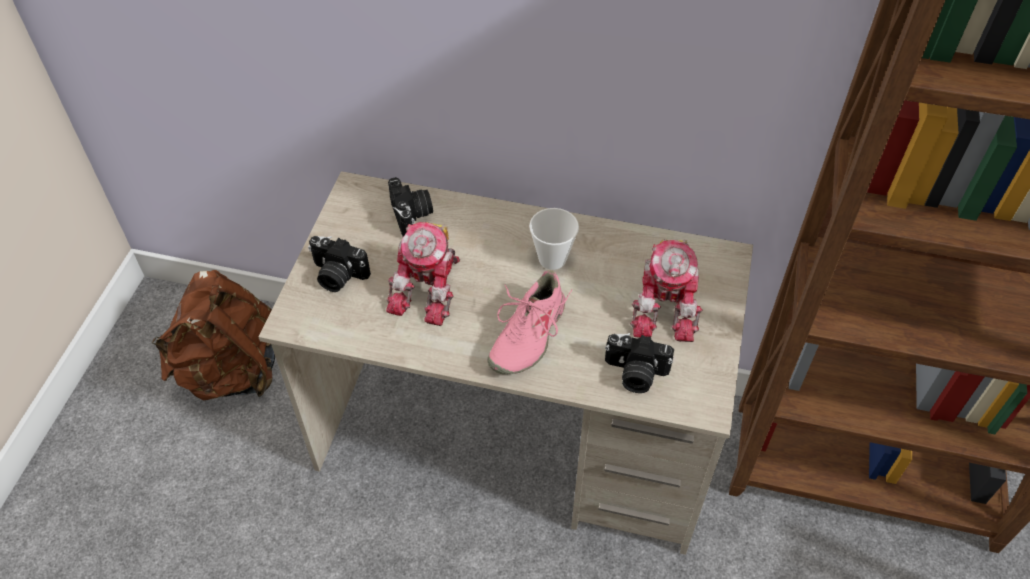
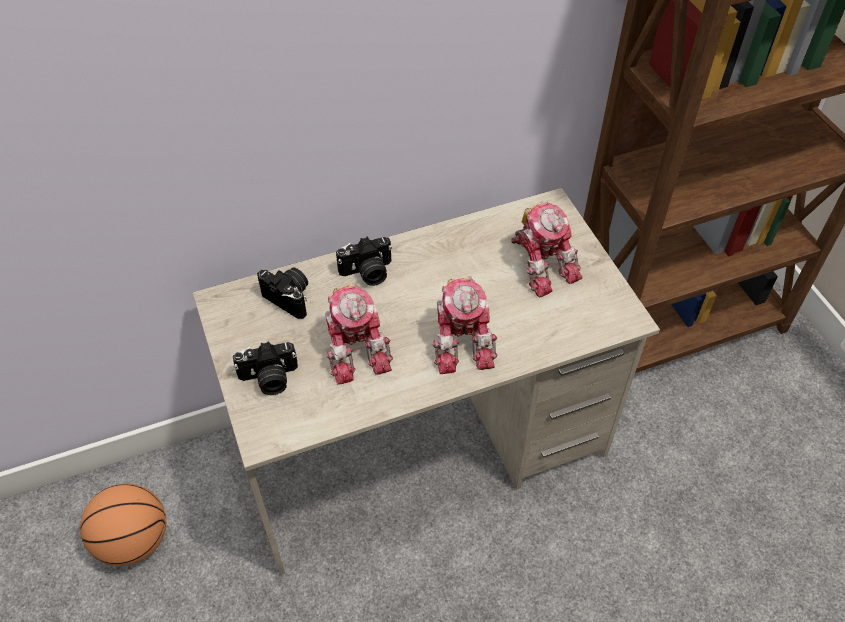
camera: 35 degrees left, 0 degrees up
brown backpack [152,270,275,400] -> basketball [80,484,166,566]
pink shoe [487,270,573,374] -> toy robot [433,276,498,374]
cup [529,208,579,270] -> none
camera [605,333,674,393] -> camera moved to [336,236,392,286]

